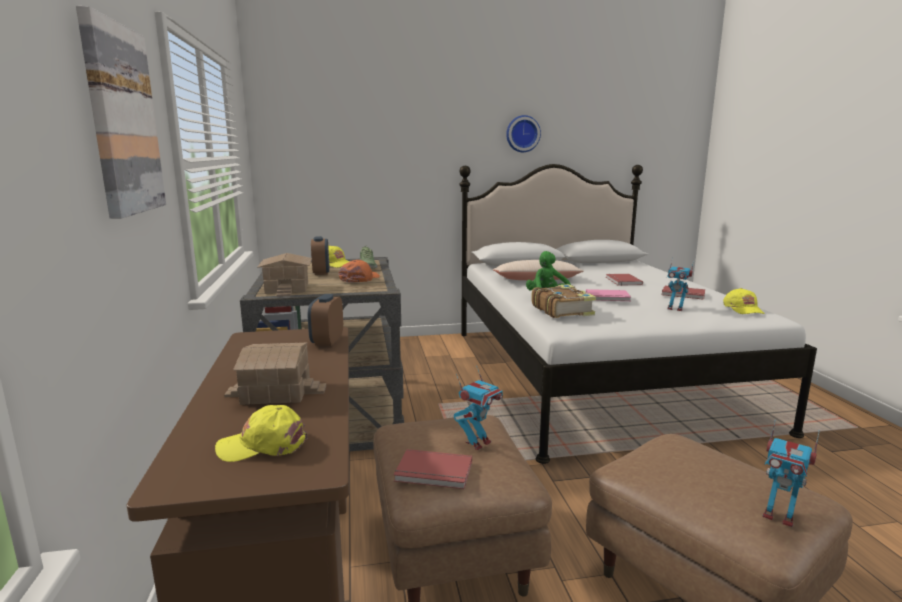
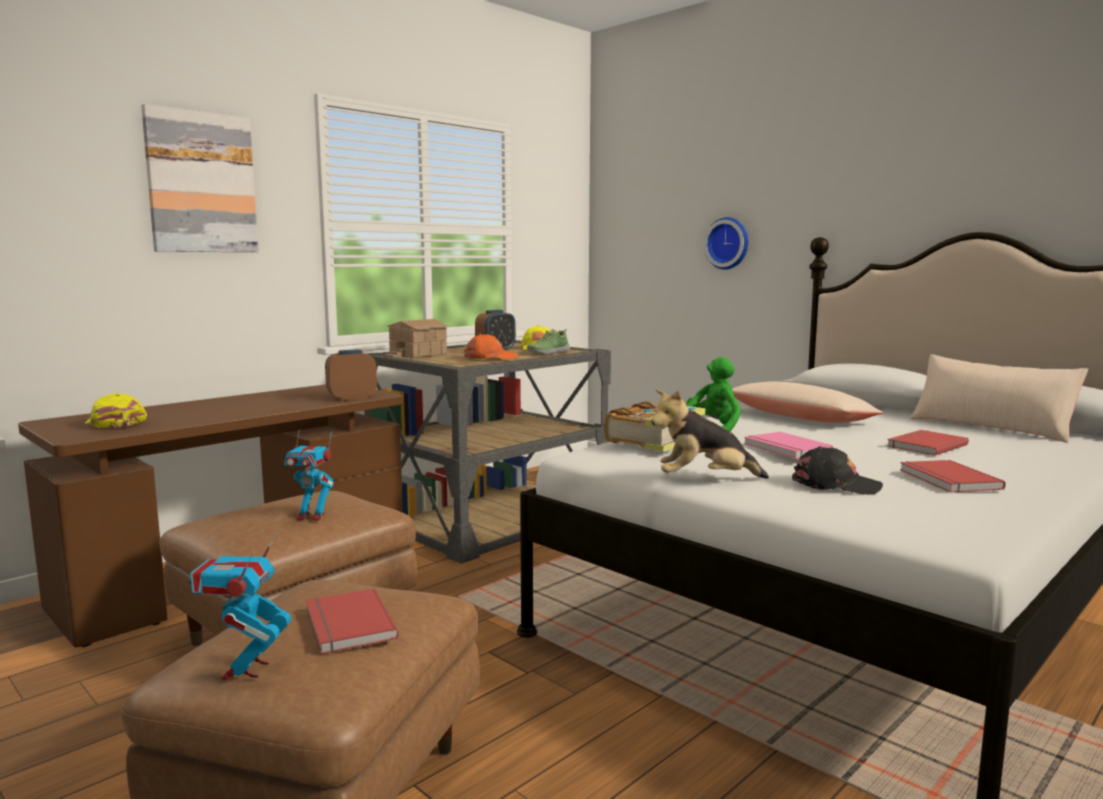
camera: 55 degrees right, 5 degrees down
toy house [224,343,326,405] -> none
red book [394,449,472,489] -> red book moved to [306,588,398,654]
wall clock [506,115,541,152] -> wall clock moved to [704,217,748,270]
toy robot [667,257,694,311] -> black cap [792,446,883,495]
yellow cap [723,288,765,314] -> none
none -> plush toy [651,389,769,479]
none -> beige pillow [910,354,1088,443]

